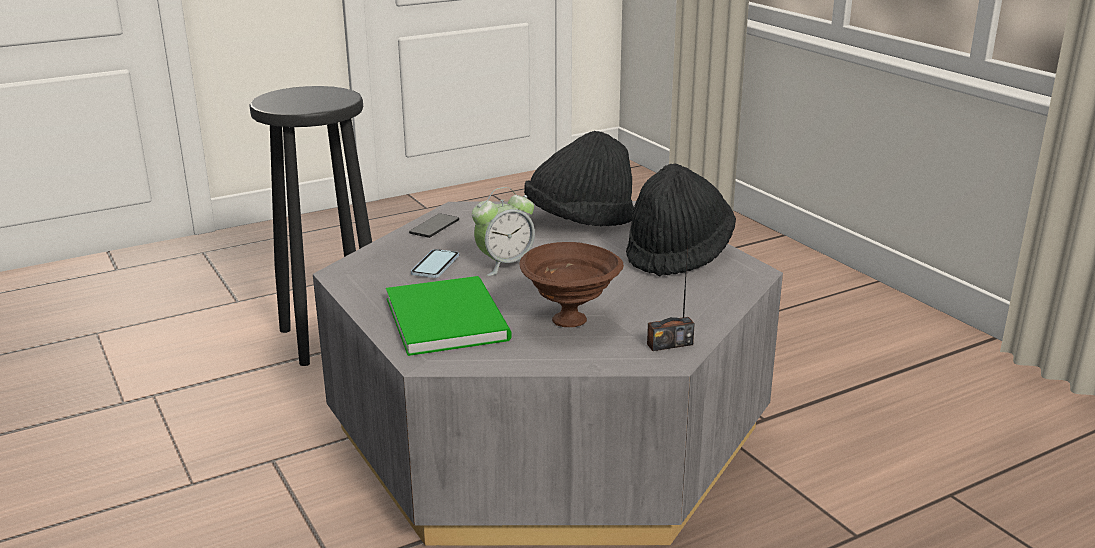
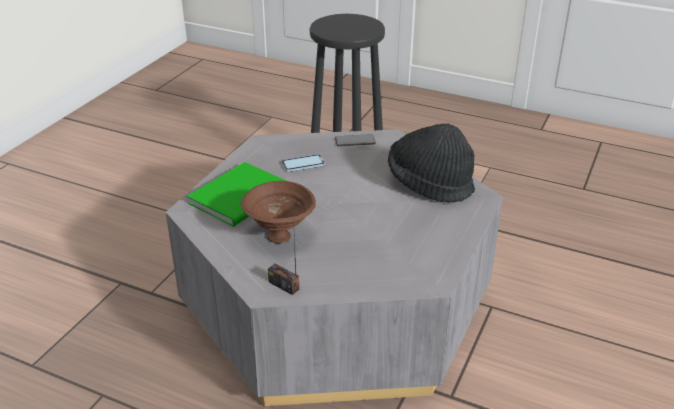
camera: 55 degrees right, 10 degrees up
alarm clock [472,187,535,276] -> none
black hat [626,164,736,277] -> none

